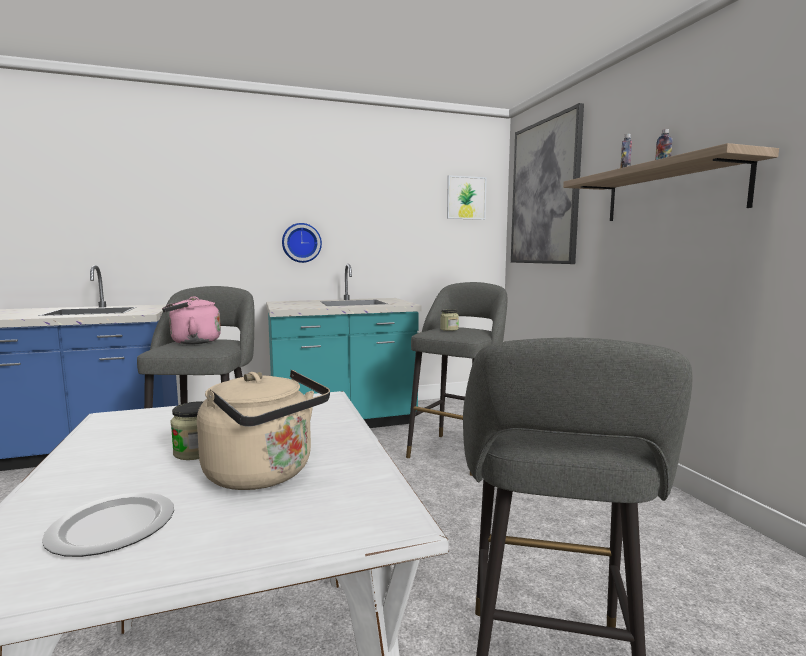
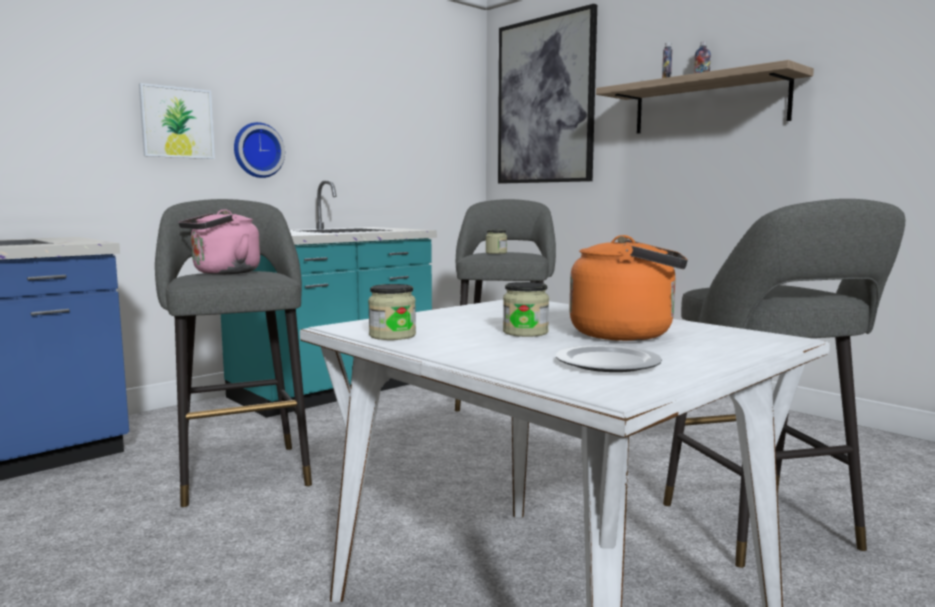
camera: 25 degrees left, 0 degrees up
beige kettle [197,370,330,490] -> orange kettle [569,235,688,341]
picture [447,175,487,220] -> picture moved to [139,83,215,159]
none -> jar [368,284,416,340]

